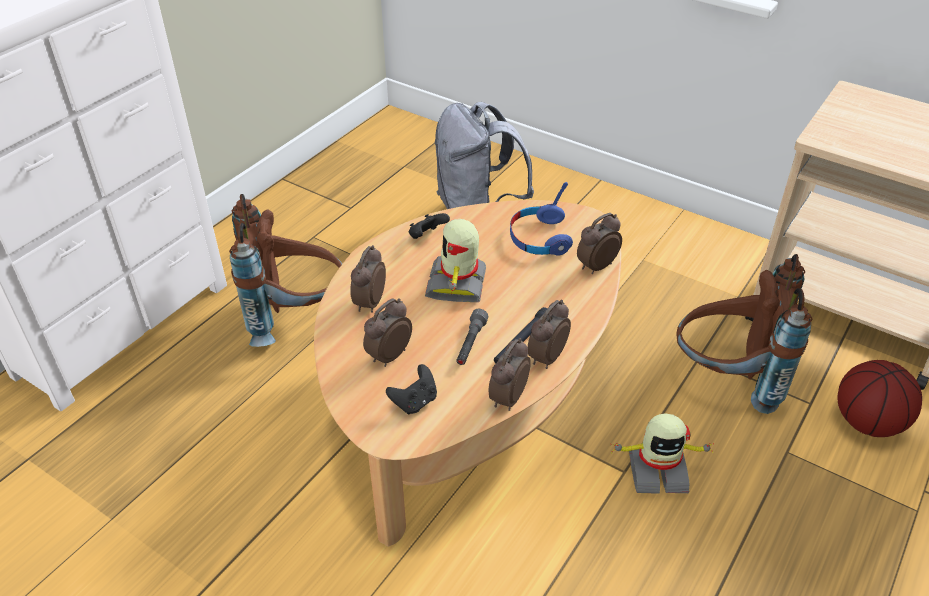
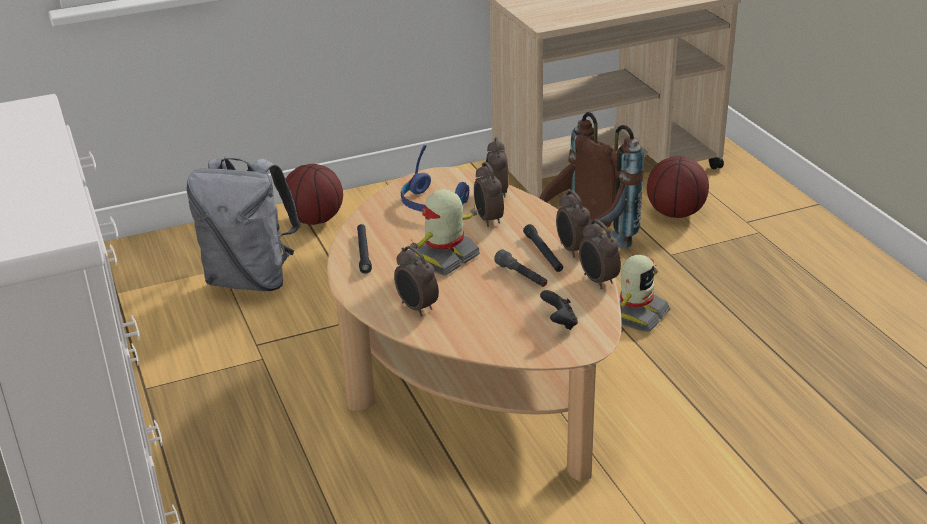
camera: 55 degrees left, 10 degrees down
brown backpack [229,194,343,347] -> none
alarm clock [363,298,412,367] -> alarm clock moved to [474,162,504,227]
black game controller [409,213,450,239] -> black flashlight [357,224,372,274]
toy robot [425,219,486,302] -> toy robot turned 90 degrees clockwise [409,189,481,276]
none -> basketball [283,164,343,225]

